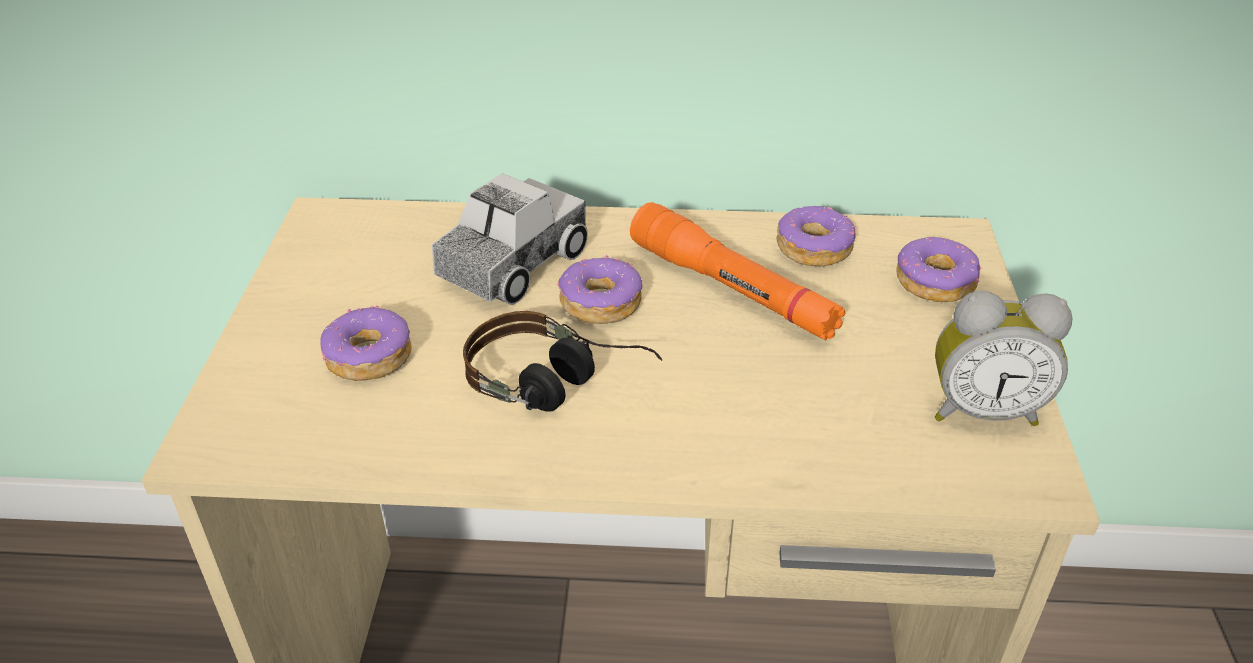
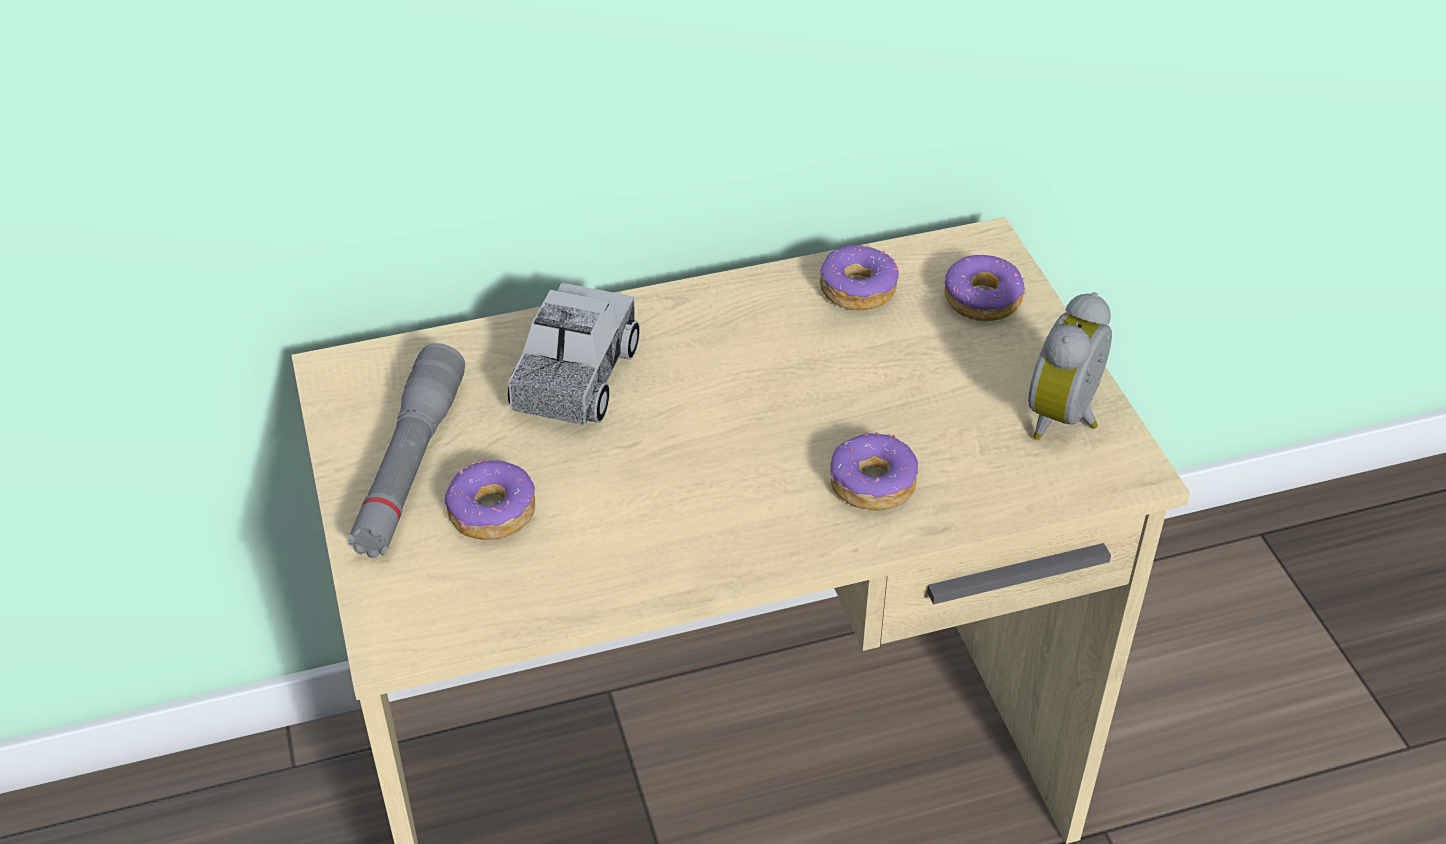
camera: 20 degrees left, 5 degrees up
headphones [463,311,662,412] -> none
donut [557,254,643,324] -> donut moved to [830,432,918,511]
orange flashlight [630,202,845,340] -> none
alarm clock [935,291,1073,426] -> alarm clock turned 135 degrees clockwise [1028,292,1112,440]
none -> grey flashlight [348,343,465,558]

